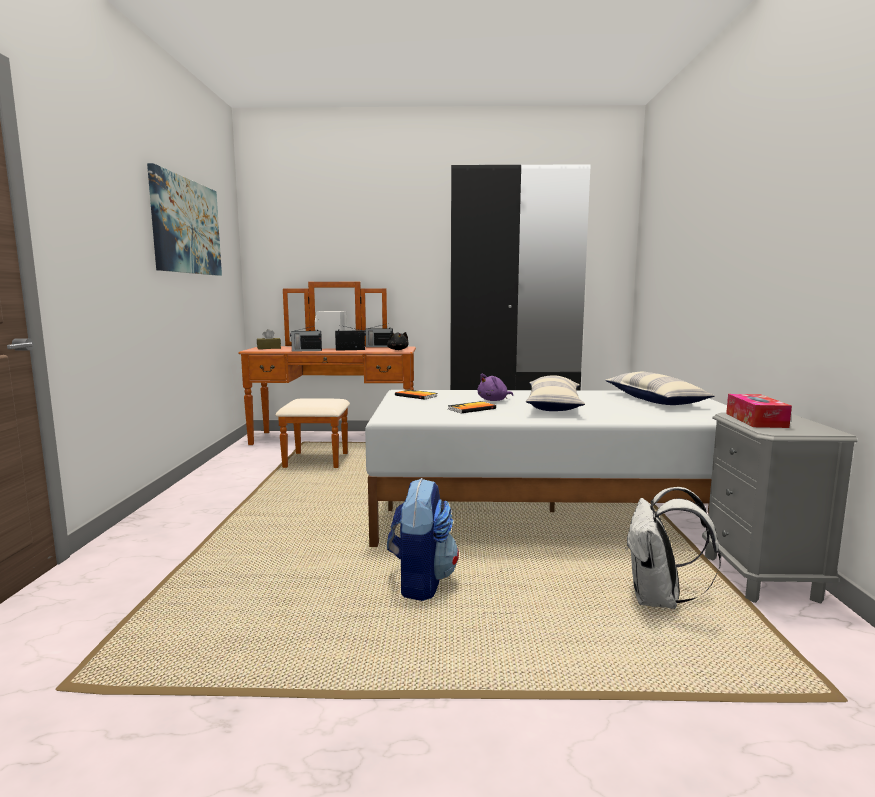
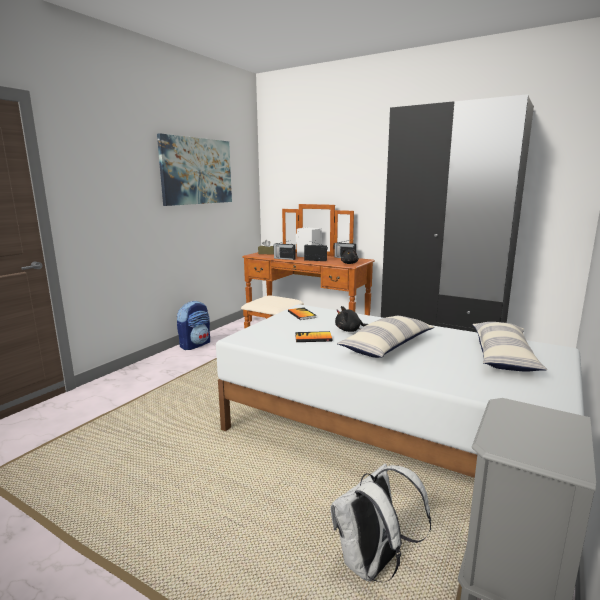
camera: 30 degrees right, 5 degrees up
backpack [387,478,459,601] -> backpack moved to [177,300,210,350]
purple plush toy [478,374,513,401] -> black plush toy [335,306,368,332]
tissue box [726,394,792,428] -> none

